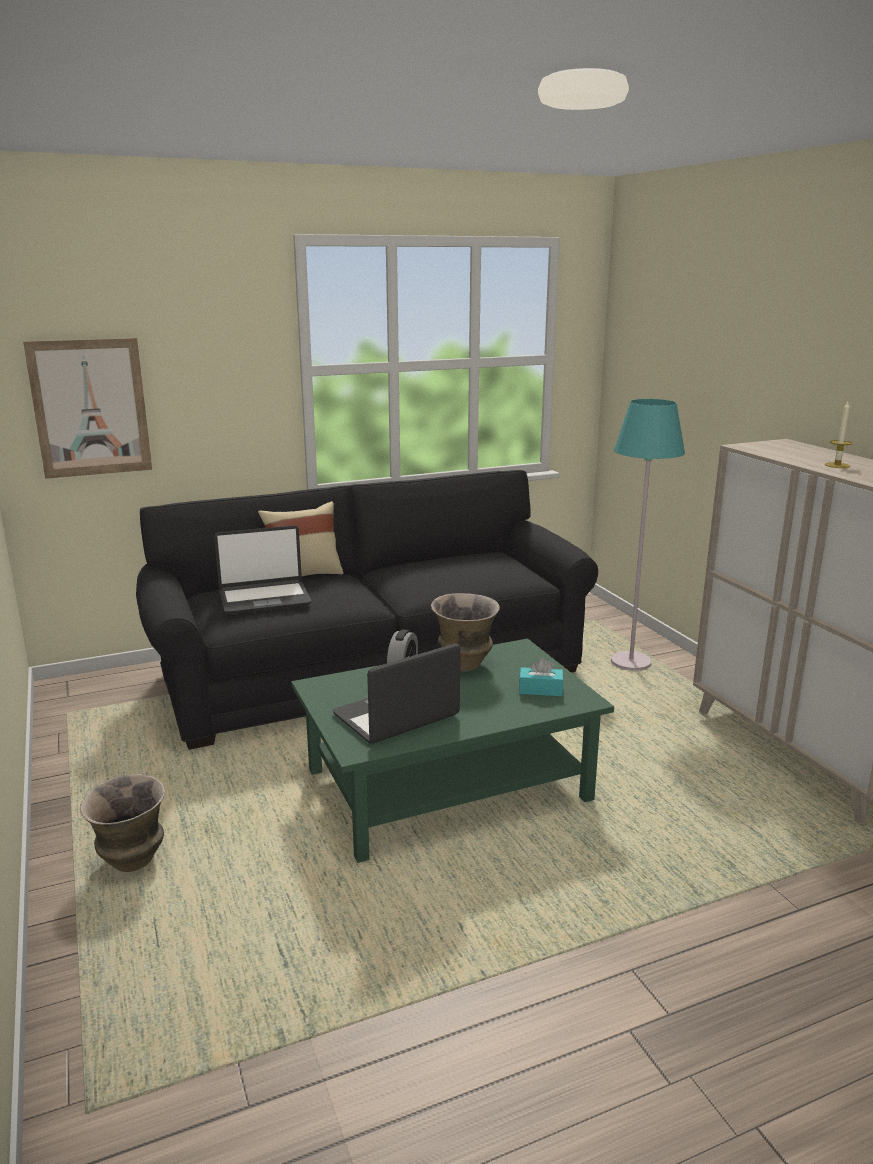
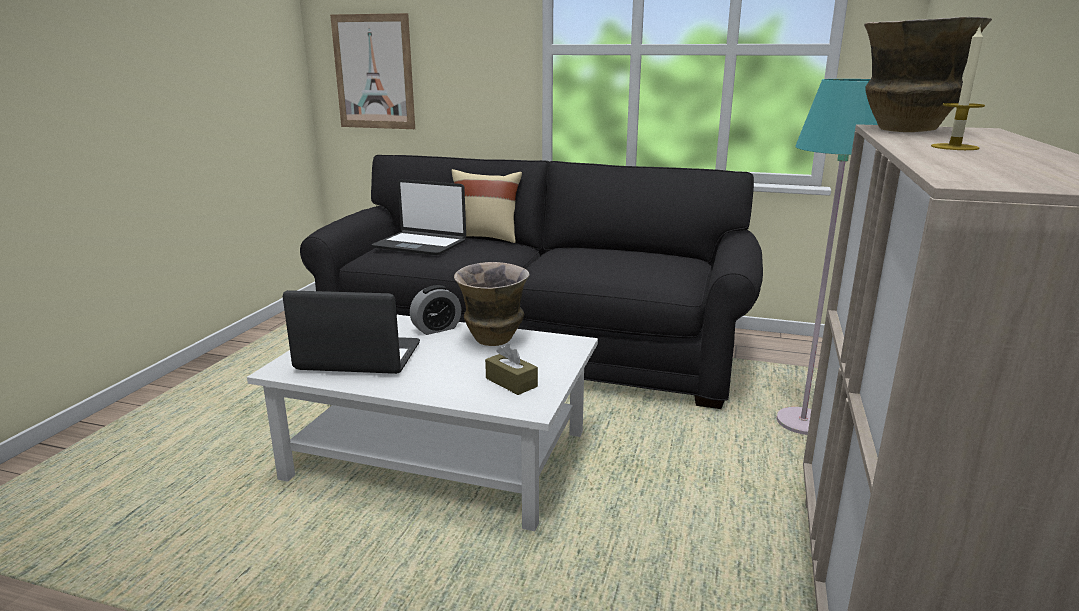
camera: 40 degrees right, 0 degrees up
vase [80,774,165,872] -> vase moved to [864,17,992,132]
green coffee table [291,639,614,863] -> white coffee table [247,315,598,531]
turquoise tissue box [519,658,563,696] -> brown tissue box [485,344,538,395]

